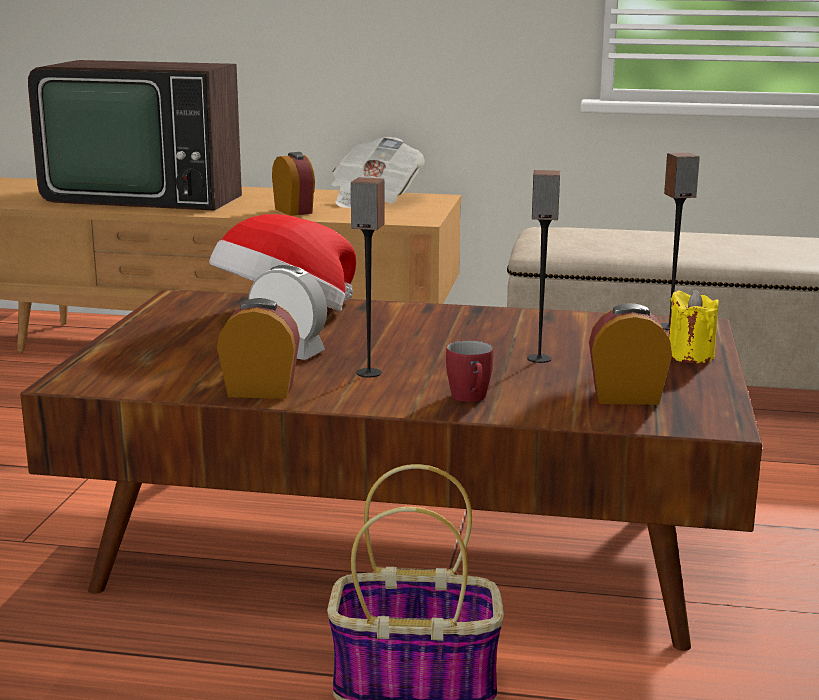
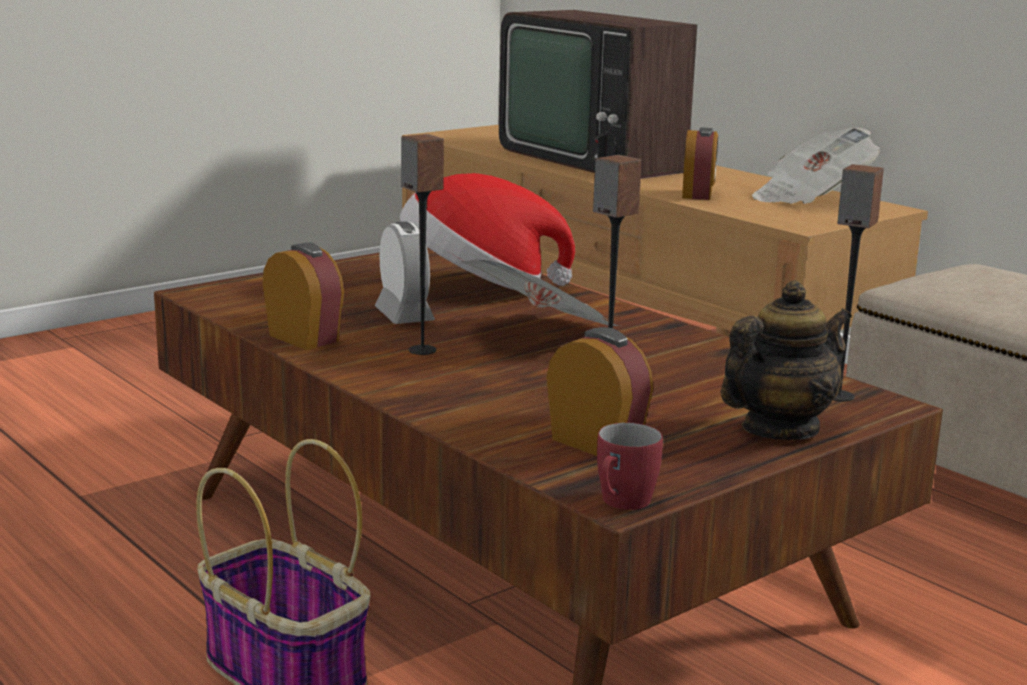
camera: 40 degrees right, 0 degrees up
red mug [446,340,493,402] -> red mug moved to [597,423,663,510]
yellow candle [668,289,719,363] -> teapot [720,280,852,440]
none -> newspaper [461,259,620,326]

